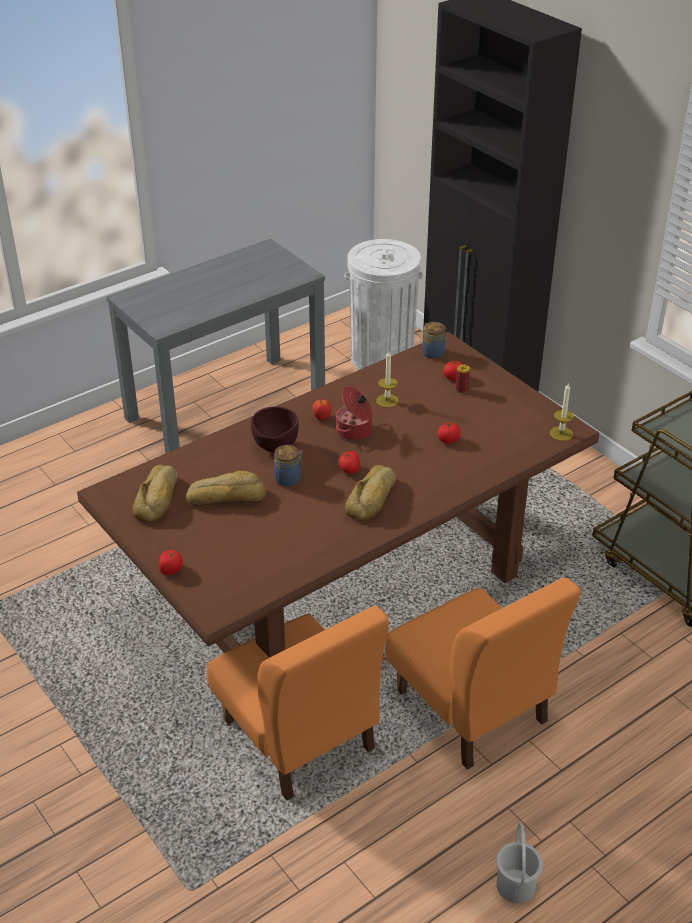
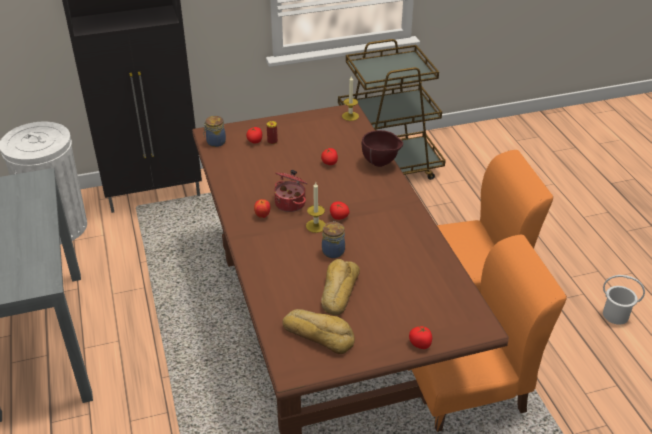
camera: 70 degrees left, 0 degrees up
brown bowl [251,406,299,453] -> brown bowl moved to [362,130,403,167]
bread [345,465,396,521] -> none
candle [376,351,399,407] -> candle moved to [306,182,326,233]

